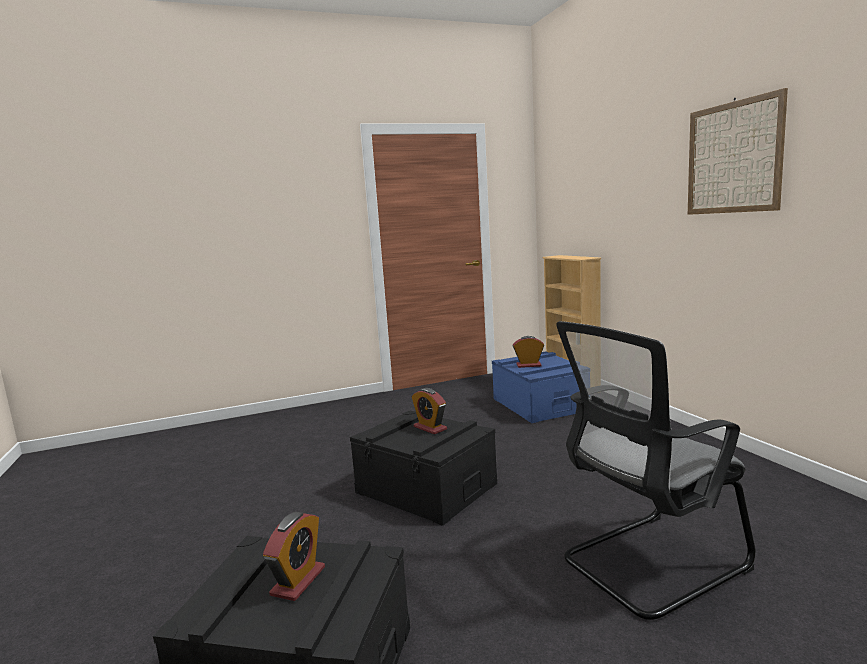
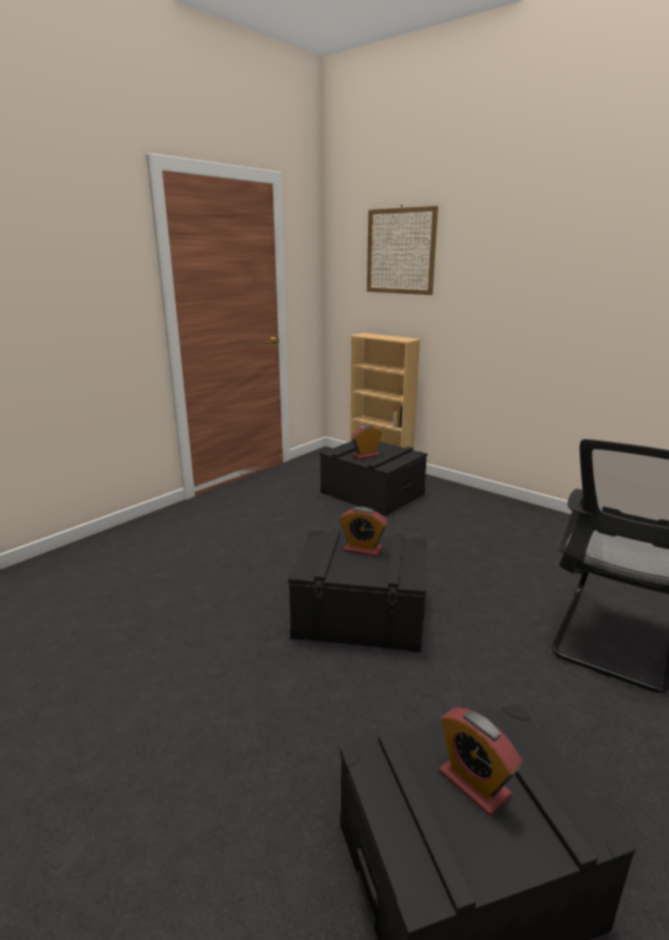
camera: 30 degrees left, 10 degrees up
alarm clock [263,512,325,601] -> alarm clock turned 150 degrees clockwise [439,708,523,816]
blue storage box [492,351,580,423] -> black storage box [320,441,427,516]
picture [688,88,788,215] -> picture moved to [367,205,438,295]

